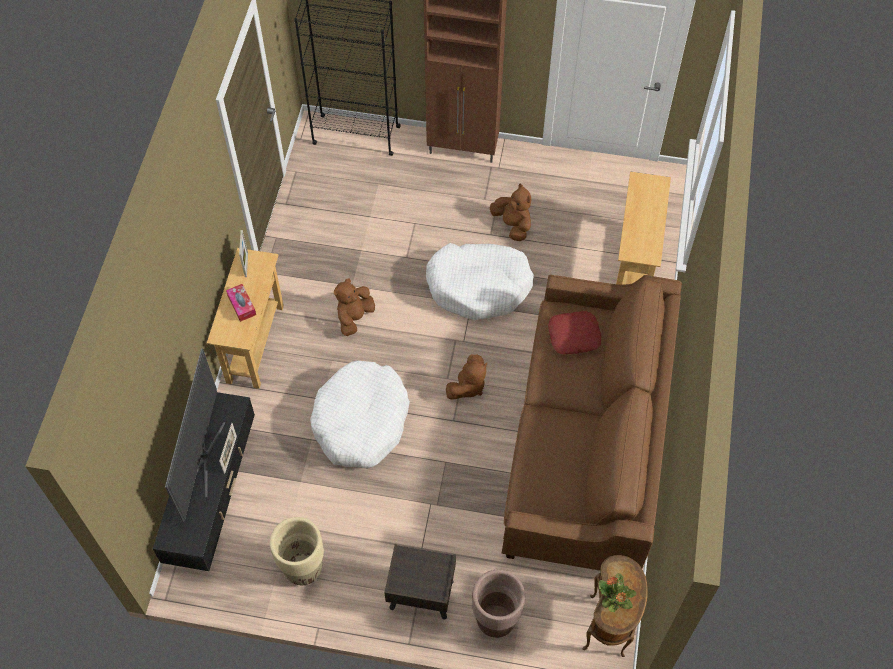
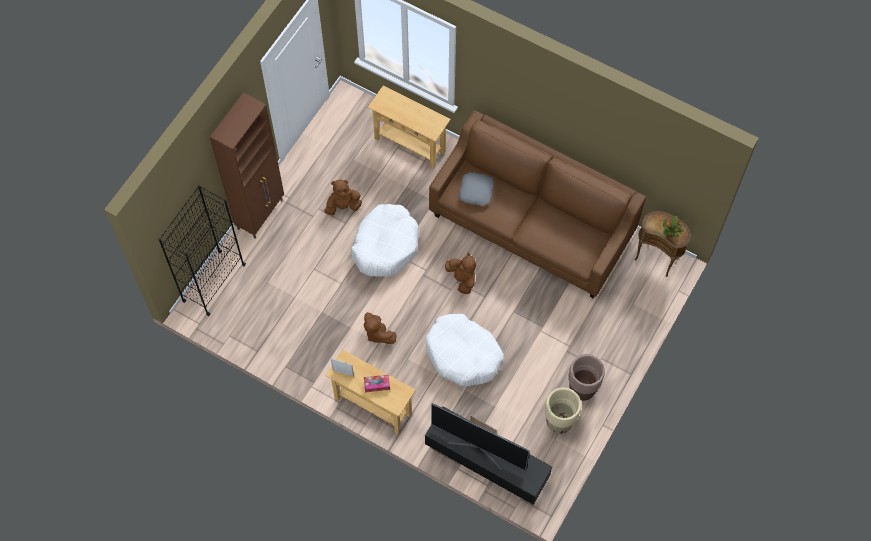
camera: 70 degrees left, 5 degrees up
brown nightstand [384,544,456,619] -> none
brown planter [472,570,525,638] -> brown planter moved to [568,354,605,401]
red pillow [548,311,601,354] -> grey pillow [459,172,494,206]

